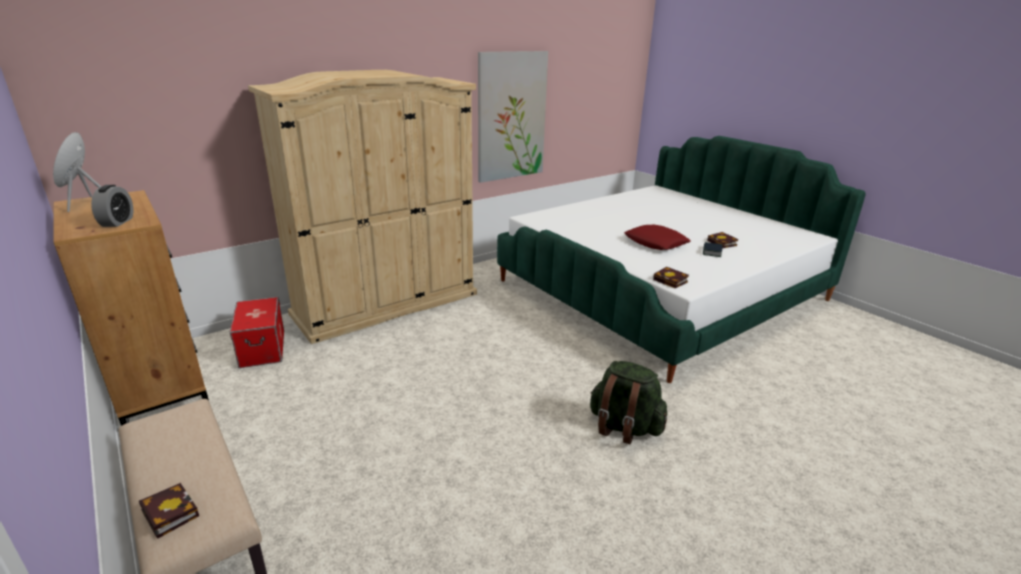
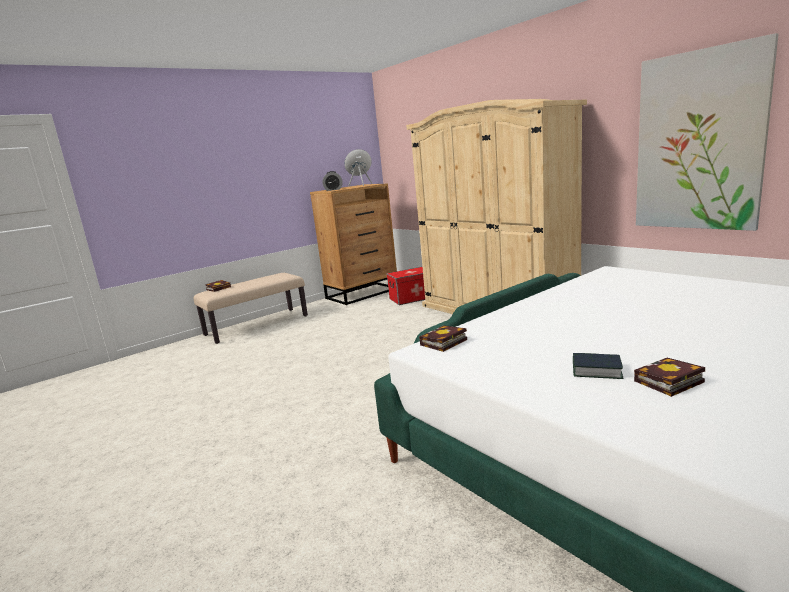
camera: 90 degrees right, 10 degrees down
green backpack [590,361,667,445] -> none
red pillow [624,225,691,250] -> none

